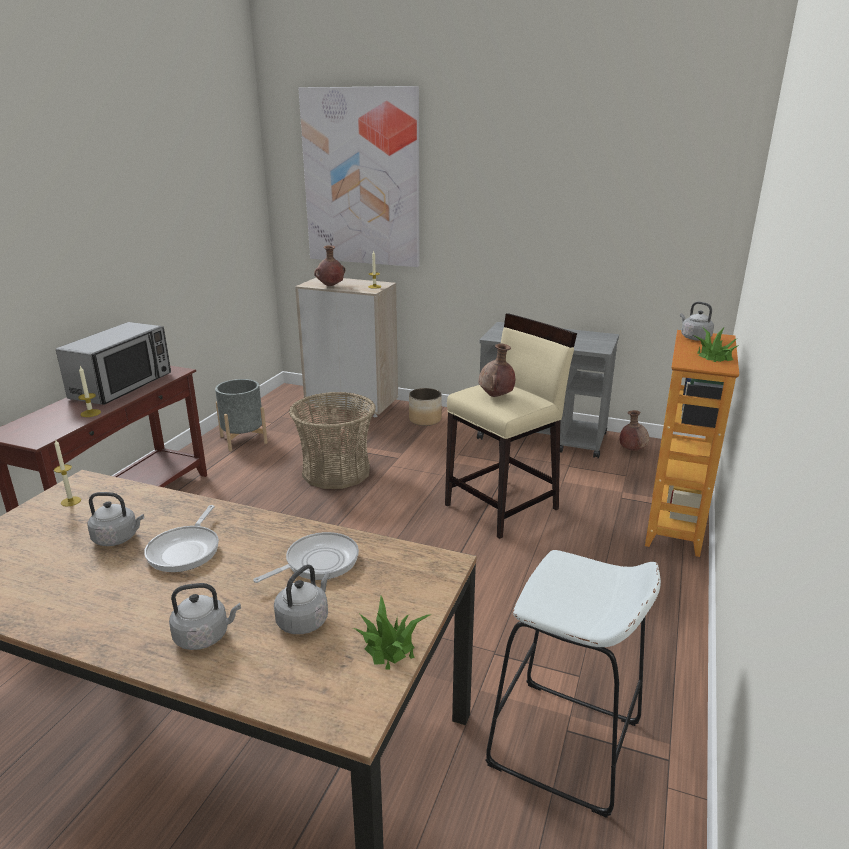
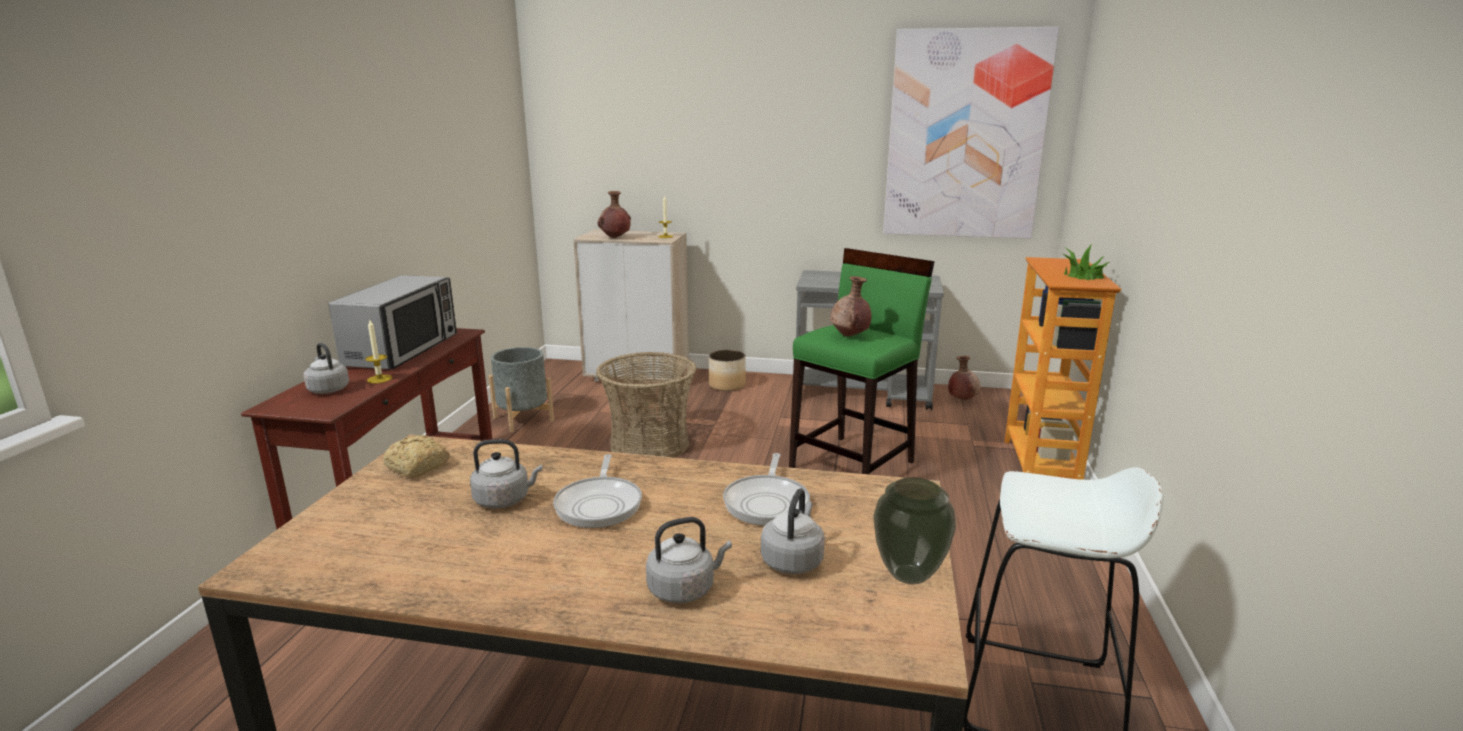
camera: 10 degrees left, 5 degrees down
candle [54,439,81,507] -> bread [383,435,450,478]
frying pan [253,532,359,583] -> frying pan turned 150 degrees clockwise [723,453,810,526]
picture [298,86,419,267] -> picture moved to [883,27,1059,238]
potted plant [353,595,432,670] -> vase [873,477,956,584]
beige stool [445,314,577,539] -> green stool [789,248,935,474]
grey kettle [680,302,714,341] -> grey kettle moved to [303,343,349,394]

